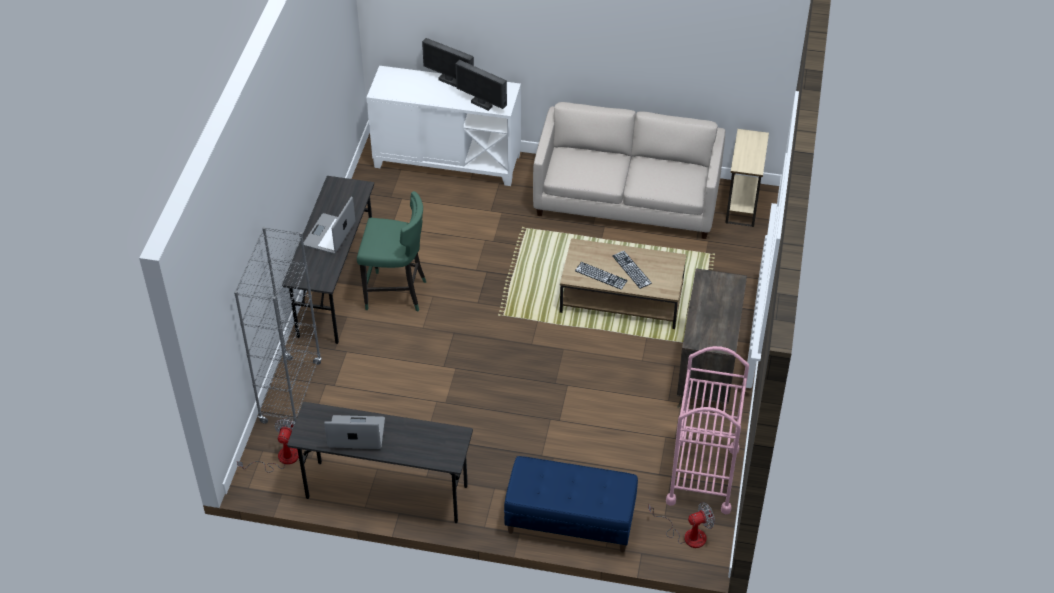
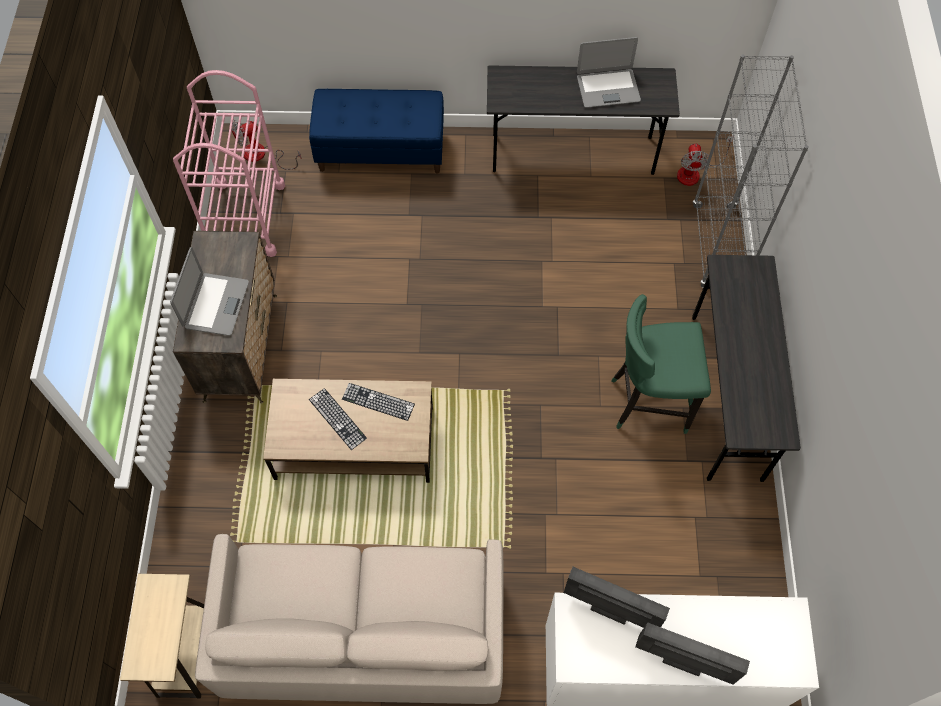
camera: 170 degrees right, 15 degrees up
laptop [304,196,355,254] -> laptop moved to [170,247,249,336]

